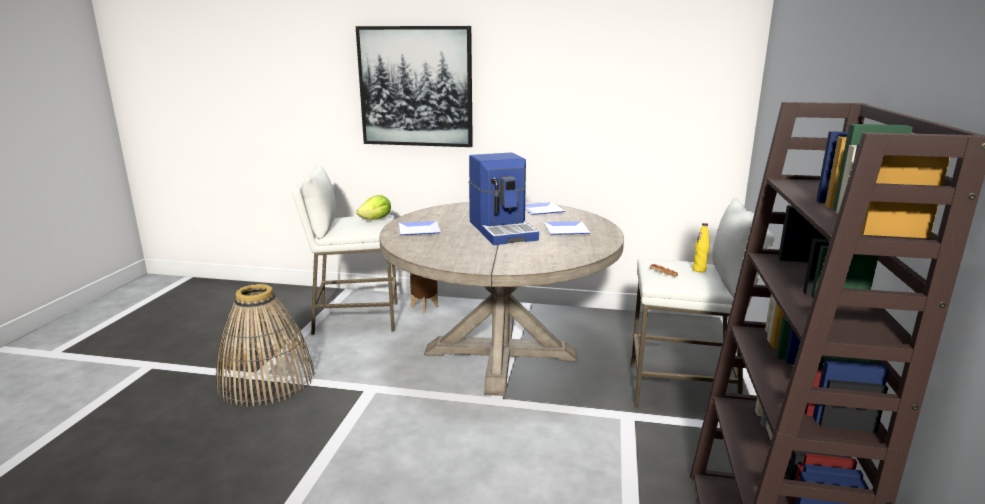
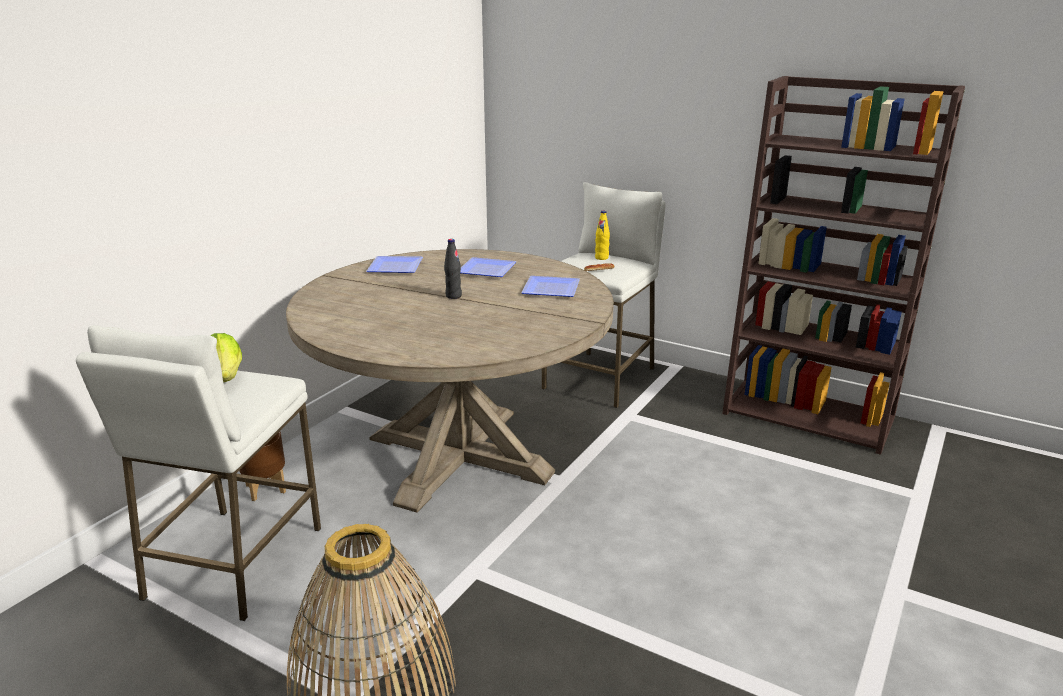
camera: 70 degrees left, 5 degrees up
picture [356,26,473,147] -> none
plate [398,221,441,235] -> plate moved to [521,276,580,297]
coffee machine [469,152,539,245] -> black bottle [444,239,462,299]

